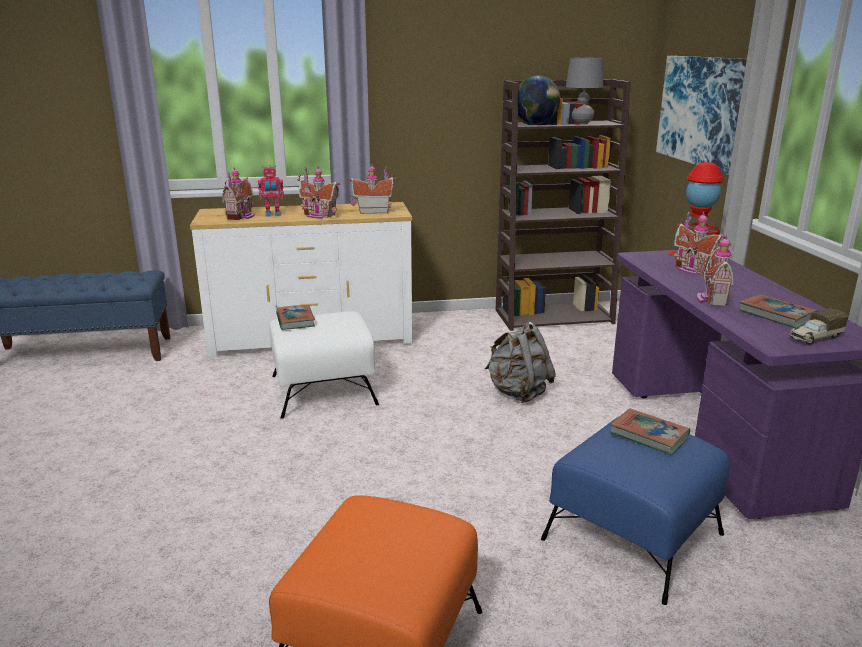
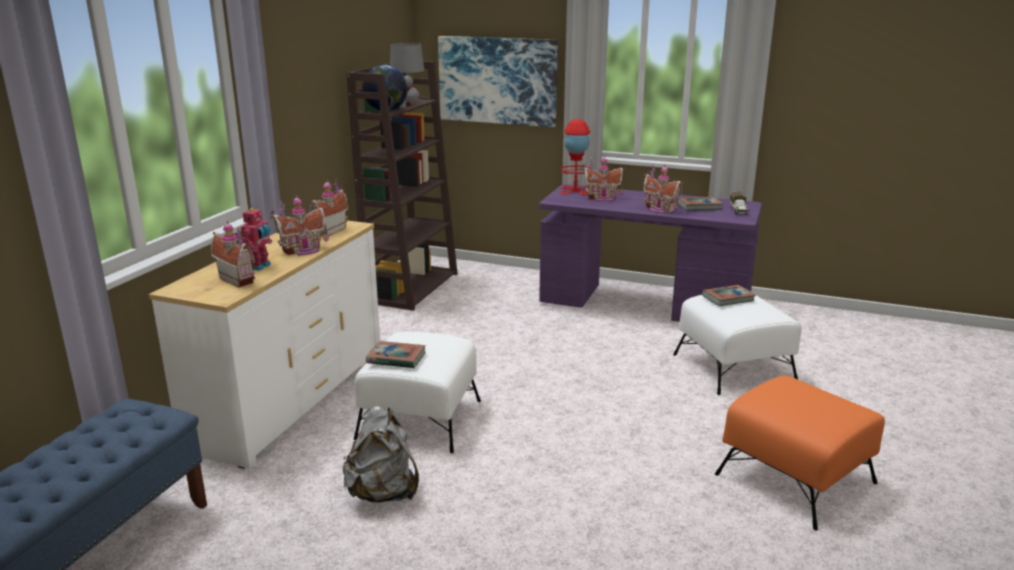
camera: 60 degrees left, 0 degrees up
grey backpack [485,322,556,403] -> grey backpack moved to [343,406,419,503]
blue ottoman [541,417,730,605] -> white ottoman [673,295,801,395]

